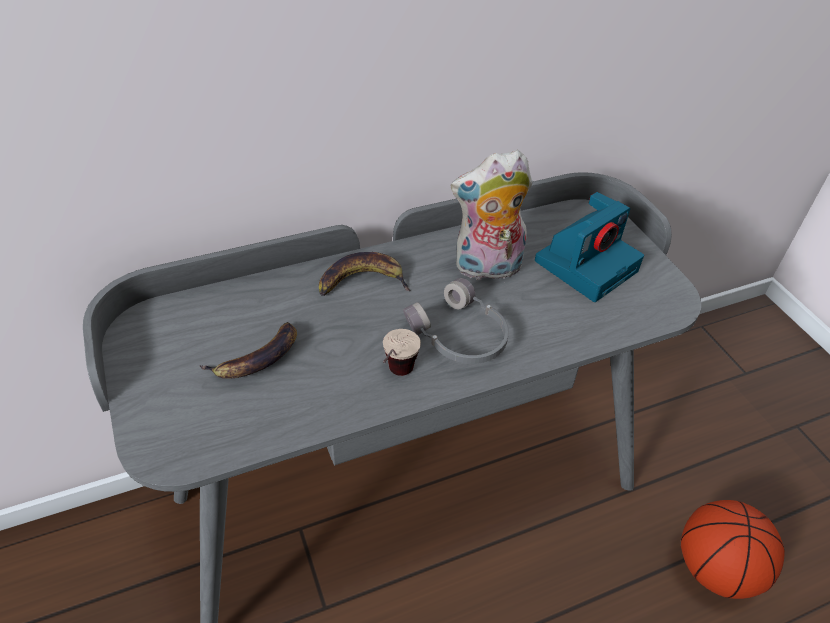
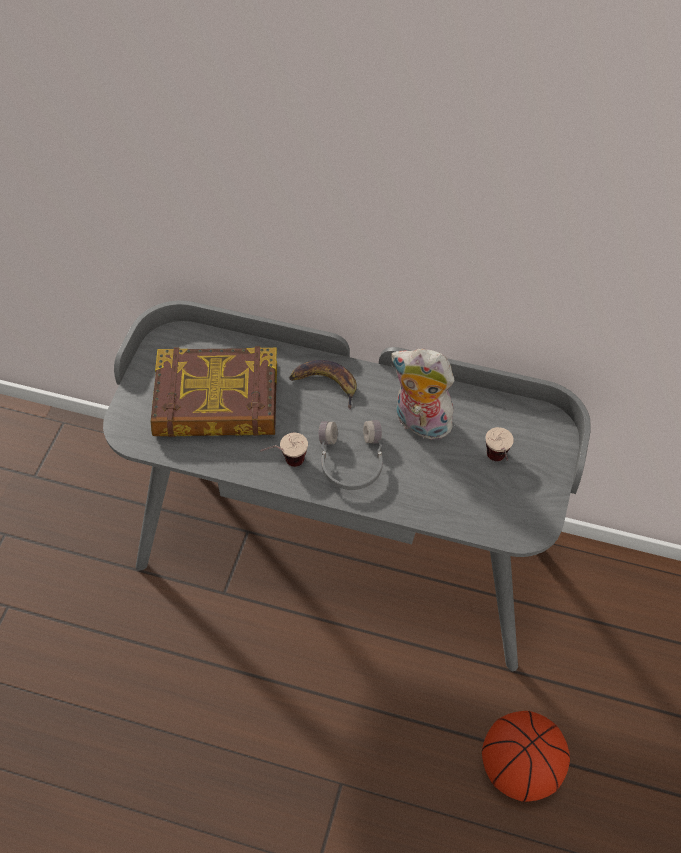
camera: 40 degrees right, 10 degrees up
banana [200,322,297,379] -> book [150,346,277,437]
camera [535,192,644,302] -> cup [485,427,514,461]

